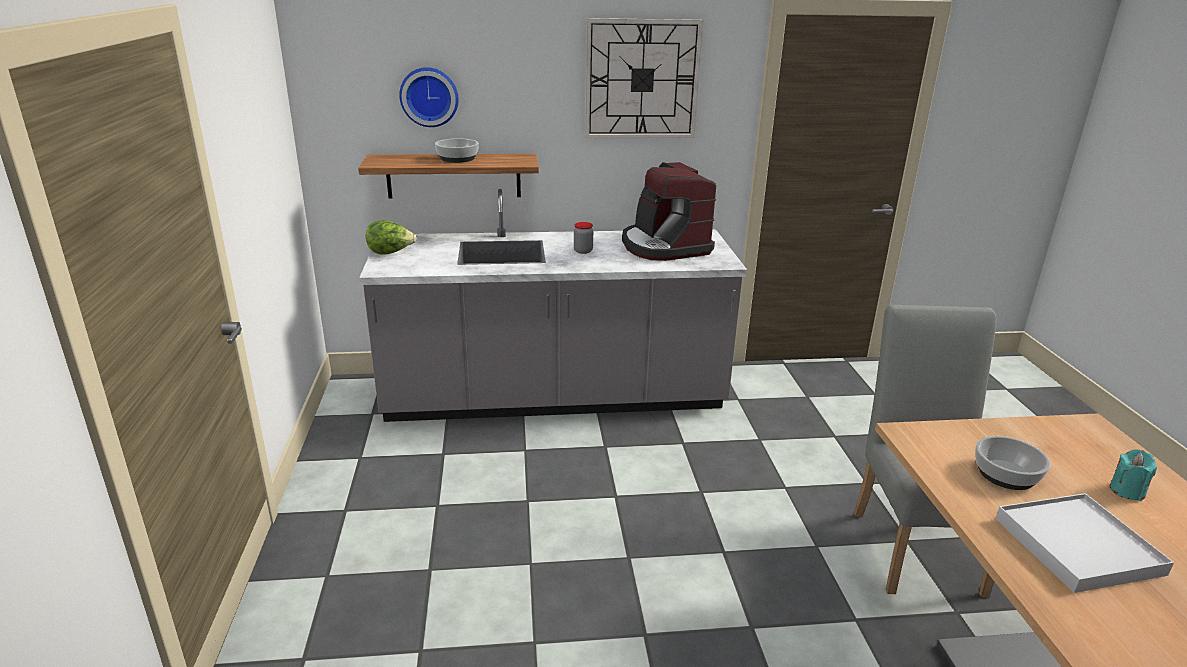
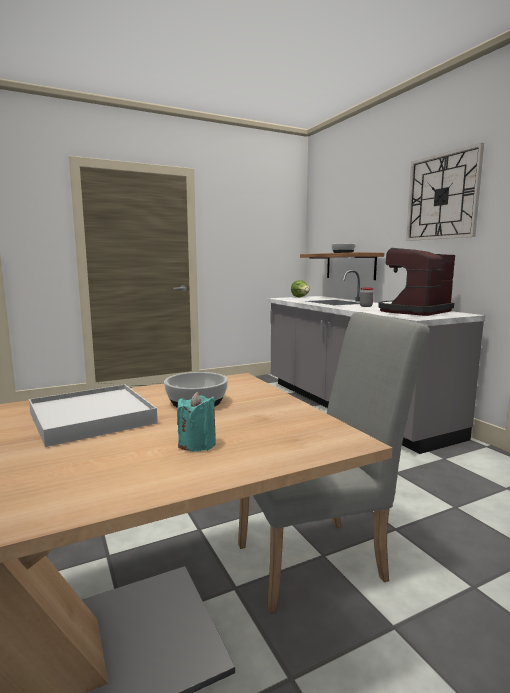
camera: 70 degrees right, 15 degrees down
wall clock [399,67,459,127] -> none

